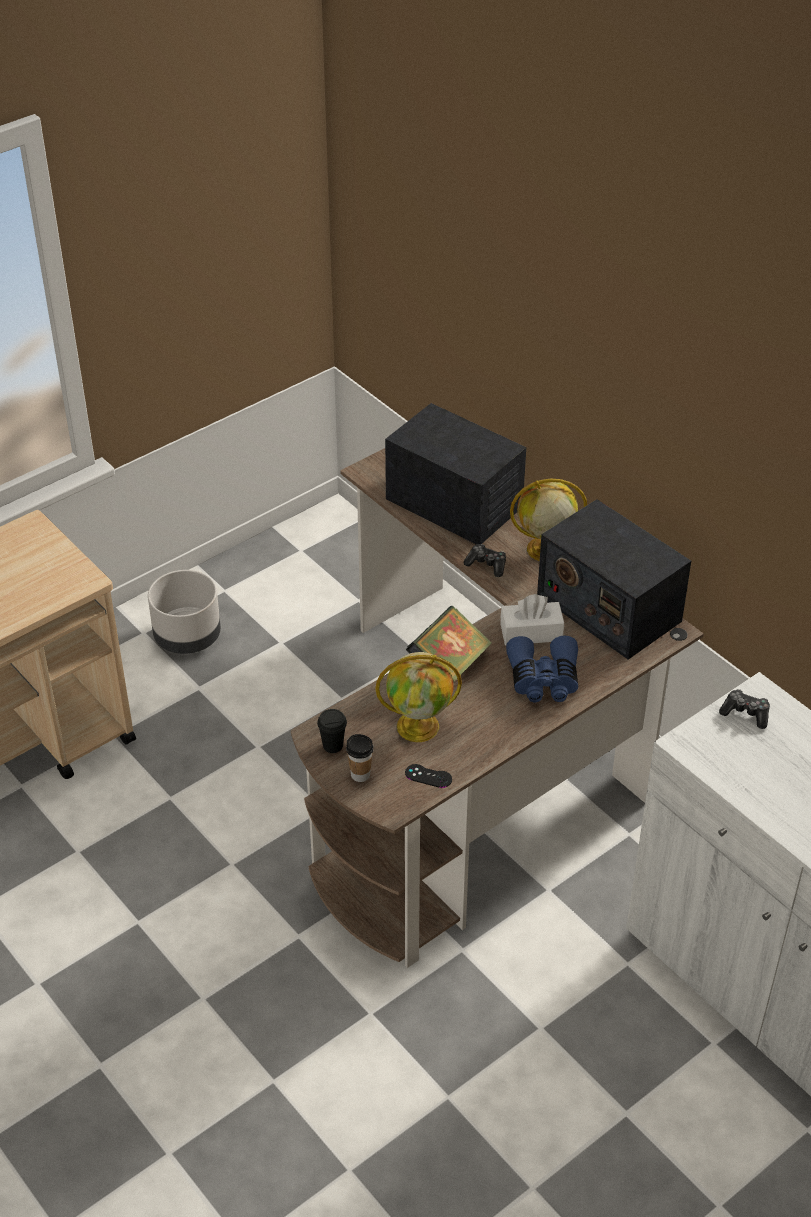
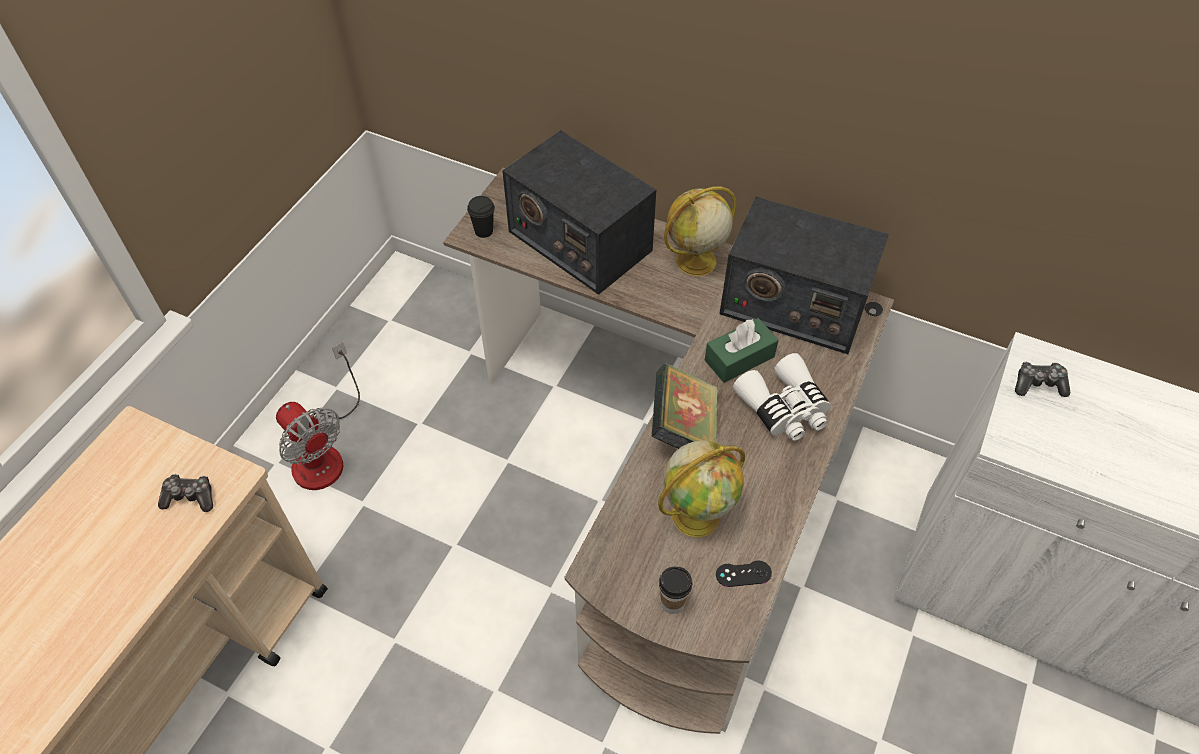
camera: 25 degrees left, 10 degrees up
grey planter [148,570,221,654] -> fan [276,341,360,490]
black cup [317,709,347,753] -> black cup moved to [467,196,495,238]
radio [385,403,526,545] -> radio turned 150 degrees counterclockwise [502,130,656,295]
game controller [464,544,506,577] -> game controller moved to [158,474,213,512]
white tissue box [500,594,564,645] -> green tissue box [705,318,779,383]
blue binoculars [506,636,578,702] -> white binoculars [733,353,831,441]

